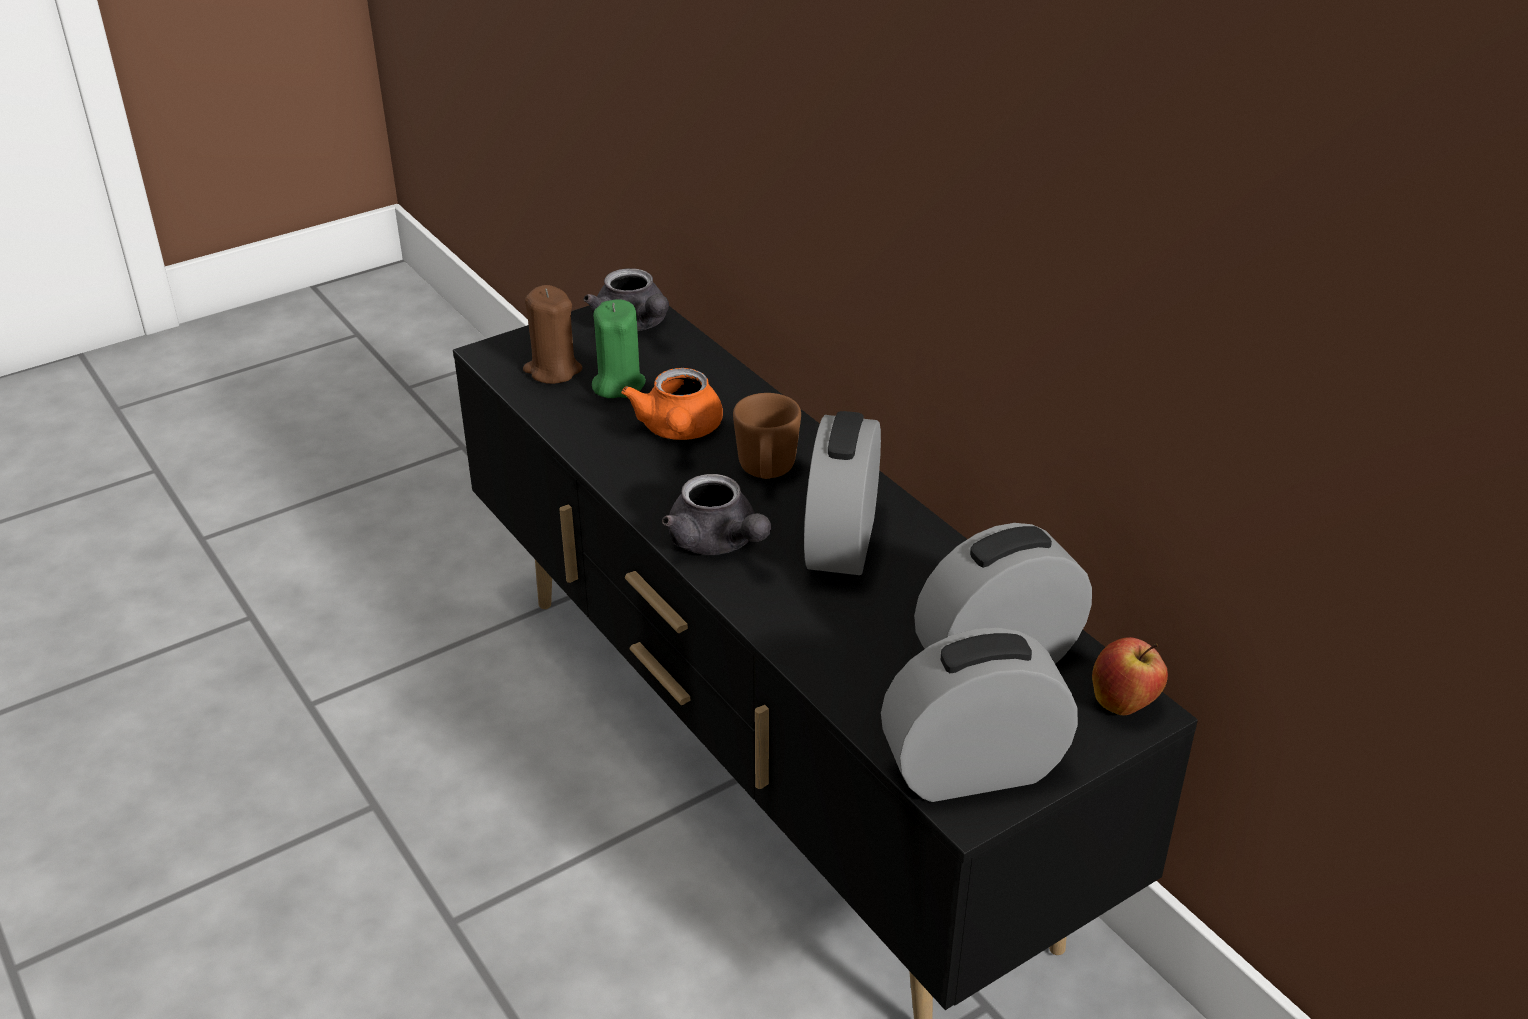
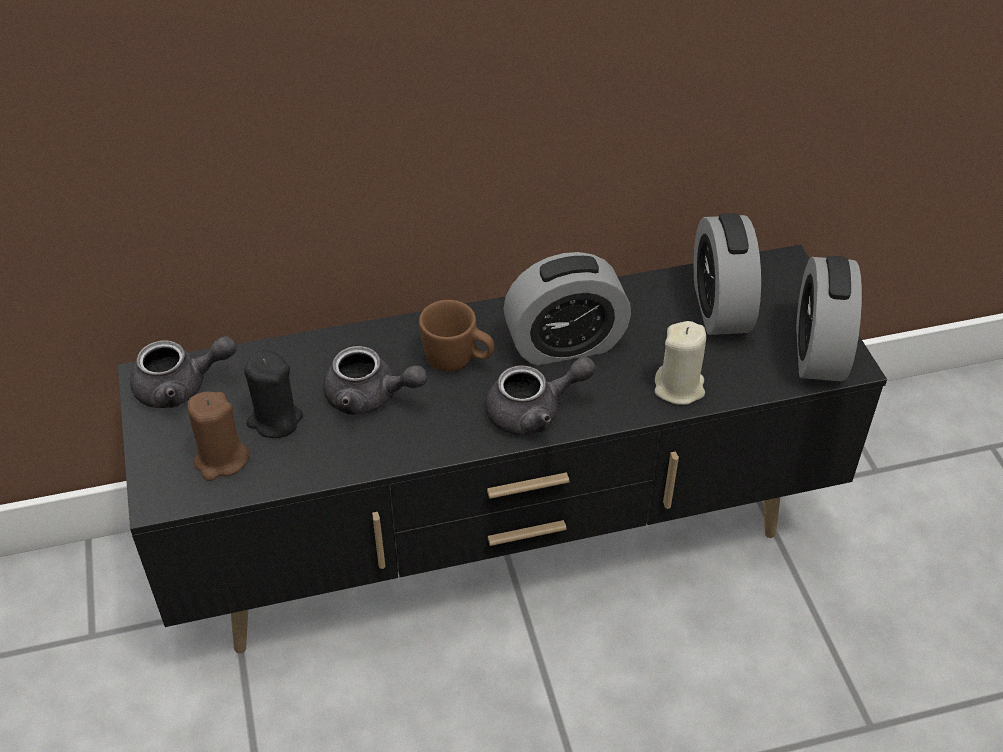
camera: 70 degrees left, 10 degrees up
green candle [592,299,646,398] -> black candle [244,350,303,438]
orange teapot [621,368,723,440] -> grey teapot [323,346,427,415]
alarm clock [804,411,881,575] -> alarm clock turned 45 degrees counterclockwise [503,252,631,366]
apple [1092,637,1168,716] -> none
none -> beige candle [655,321,706,405]

